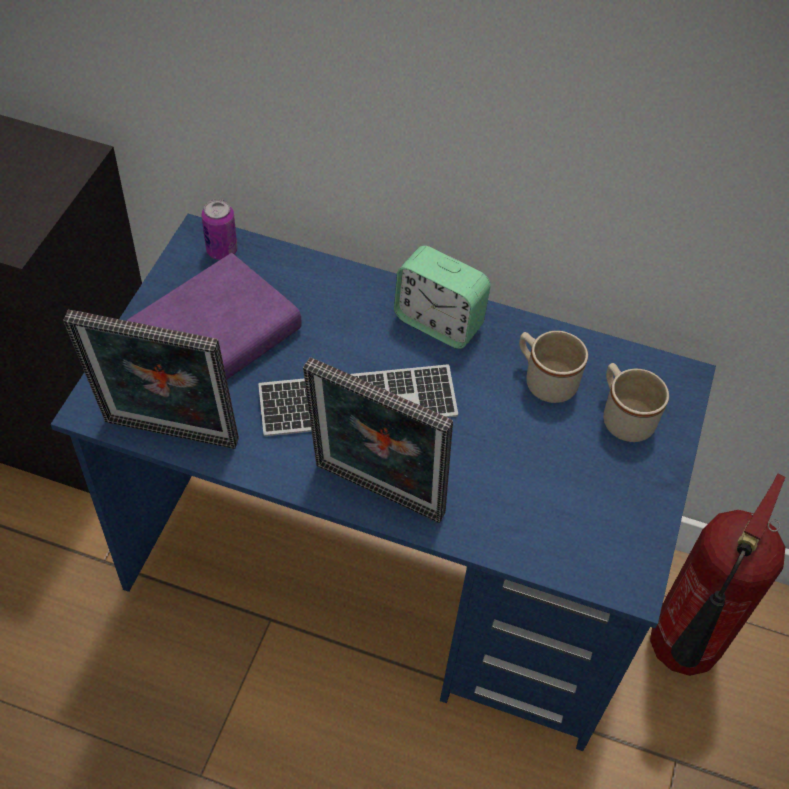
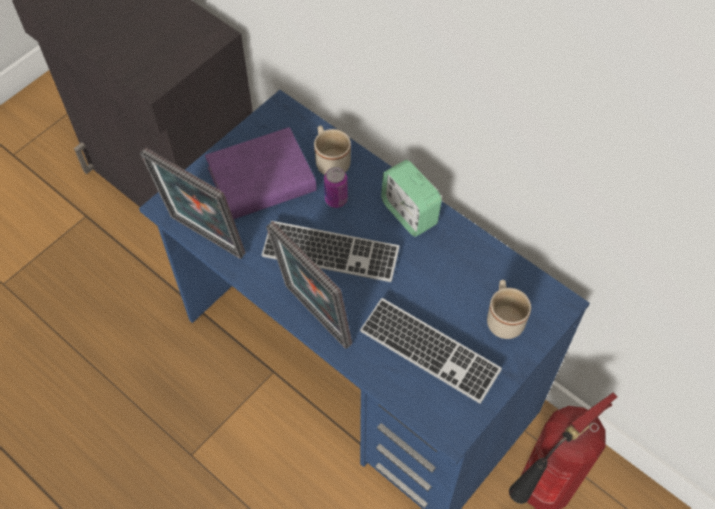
camera: 25 degrees right, 5 degrees up
can [201,199,237,260] -> can moved to [324,167,348,208]
beige mug [519,331,588,403] -> beige mug moved to [314,126,351,175]
none -> keyboard [360,298,502,404]

